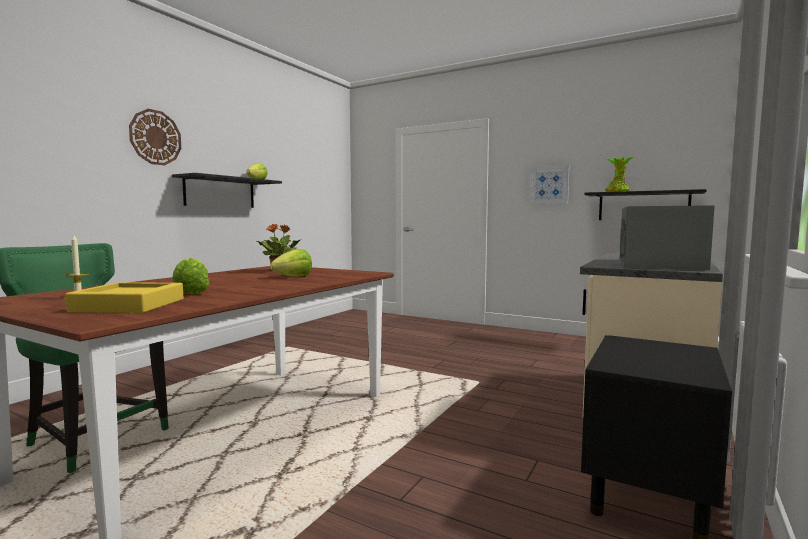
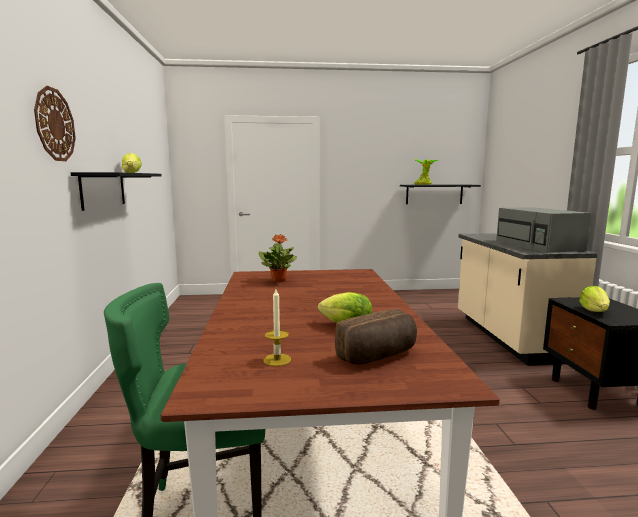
camera: 35 degrees left, 5 degrees up
yellow tray [65,282,183,313] -> bread [335,309,417,365]
lettuce [270,249,312,277] -> lettuce moved to [579,286,610,312]
picture [530,165,569,204] -> none

